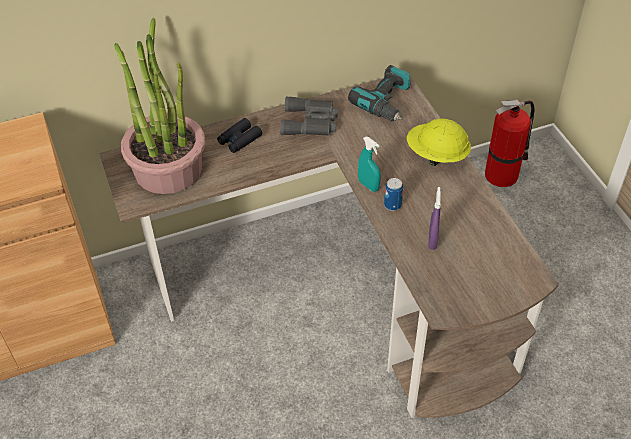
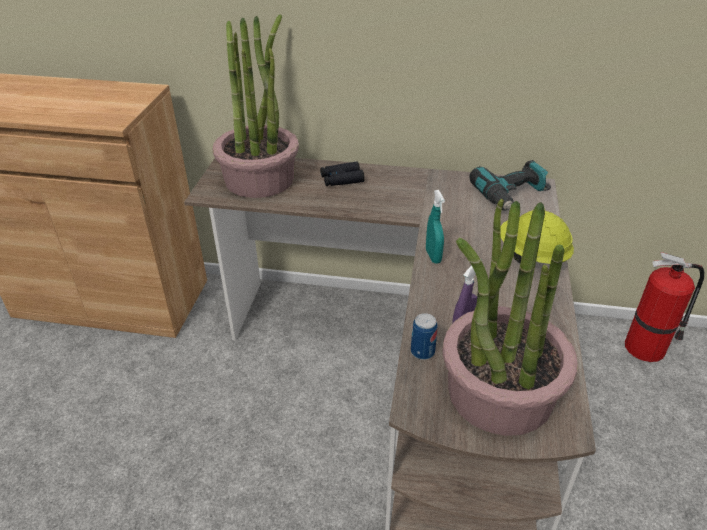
camera: 30 degrees right, 10 degrees down
grey binoculars [280,97,338,136] -> none
can [384,178,403,211] -> can moved to [411,313,438,360]
none -> potted plant [443,199,578,436]

